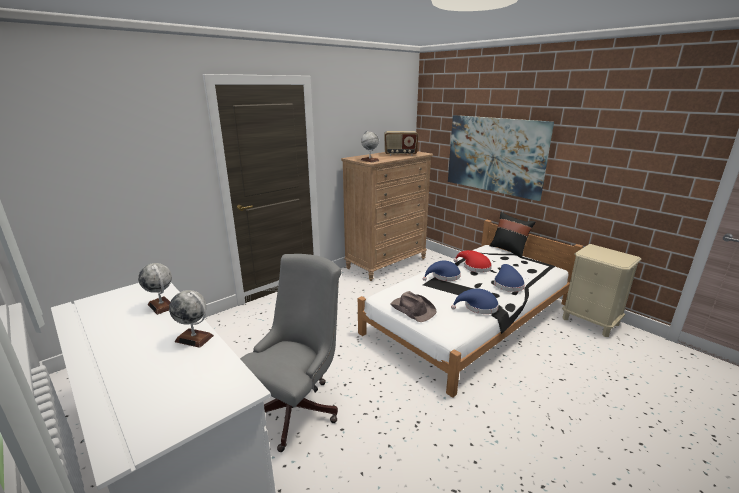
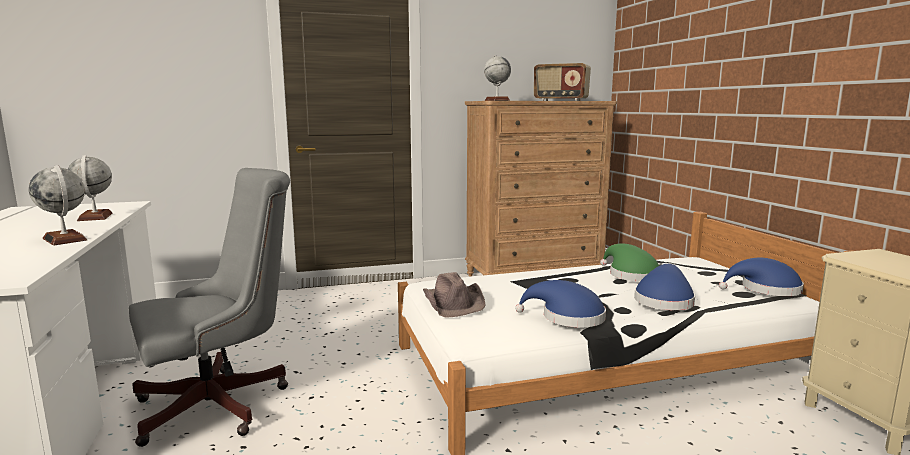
camera: 25 degrees right, 10 degrees down
blue hat [423,260,461,281] -> blue hat moved to [719,258,804,296]
picture [448,115,554,201] -> none
red hat [454,250,492,273] -> green hat [600,243,659,282]
black pillow [490,212,535,258] -> none

